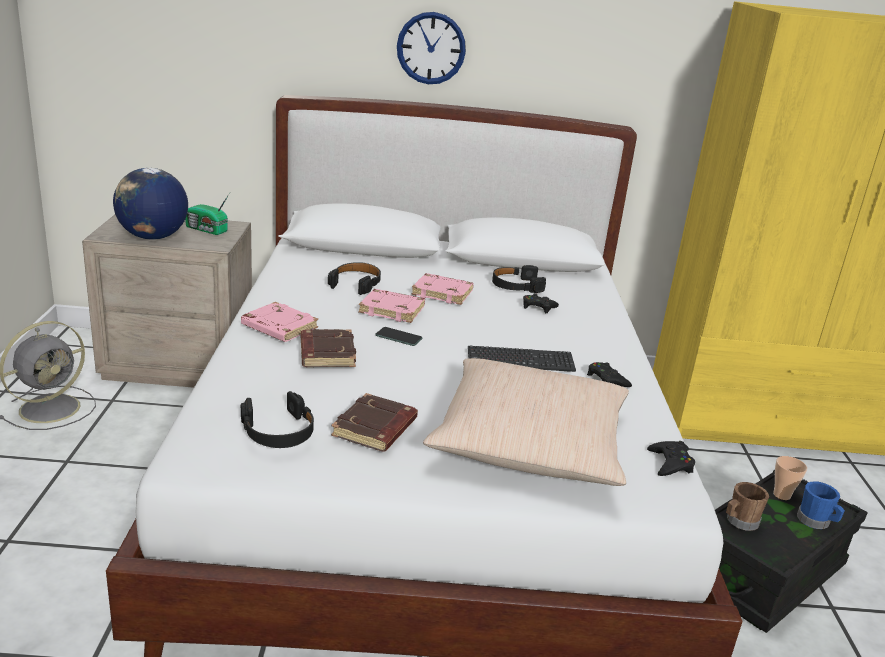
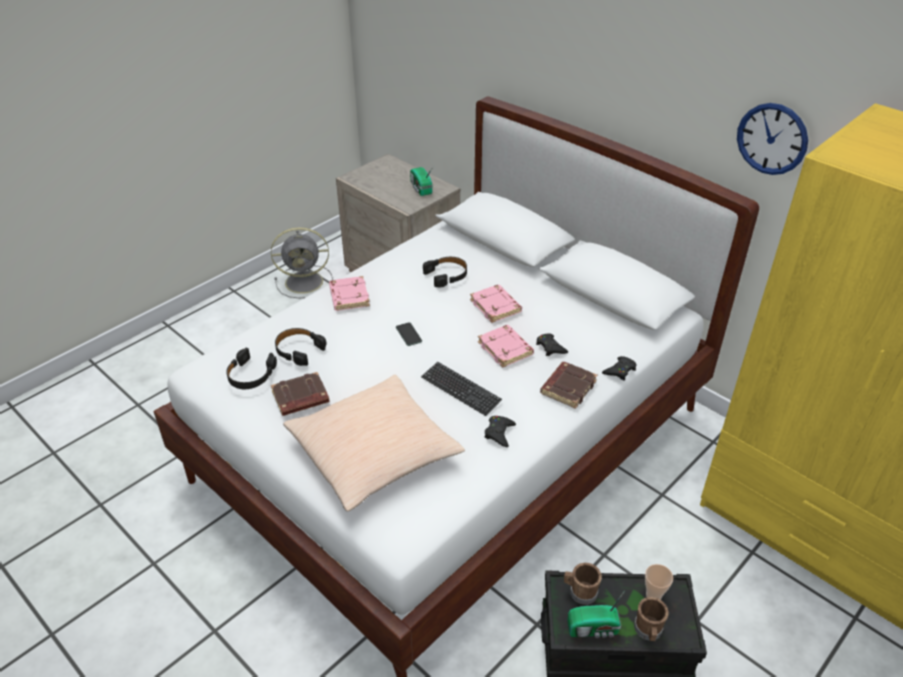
camera: 45 degrees right, 15 degrees up
globe [113,168,188,240] -> none
brown book [301,329,356,367] -> brown book moved to [540,362,598,409]
pink book [358,289,425,323] -> pink book moved to [478,325,534,367]
wall clock [397,12,466,84] -> wall clock moved to [737,103,808,175]
black headphones [492,265,546,293] -> black headphones moved to [275,328,327,366]
black game controller [647,441,695,476] -> black game controller moved to [602,356,637,381]
blue mug [797,481,845,529] -> brown mug [634,597,669,641]
none -> radio [567,592,624,638]

